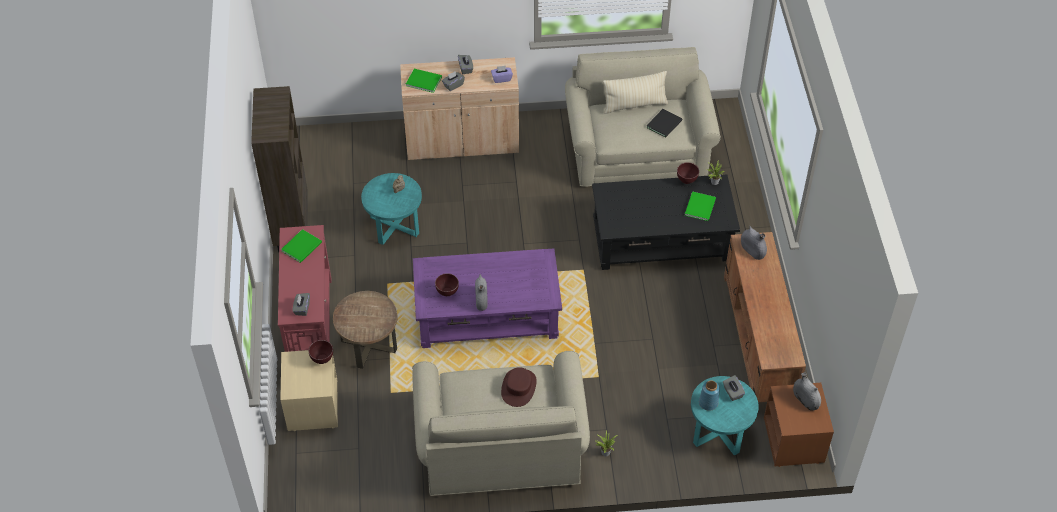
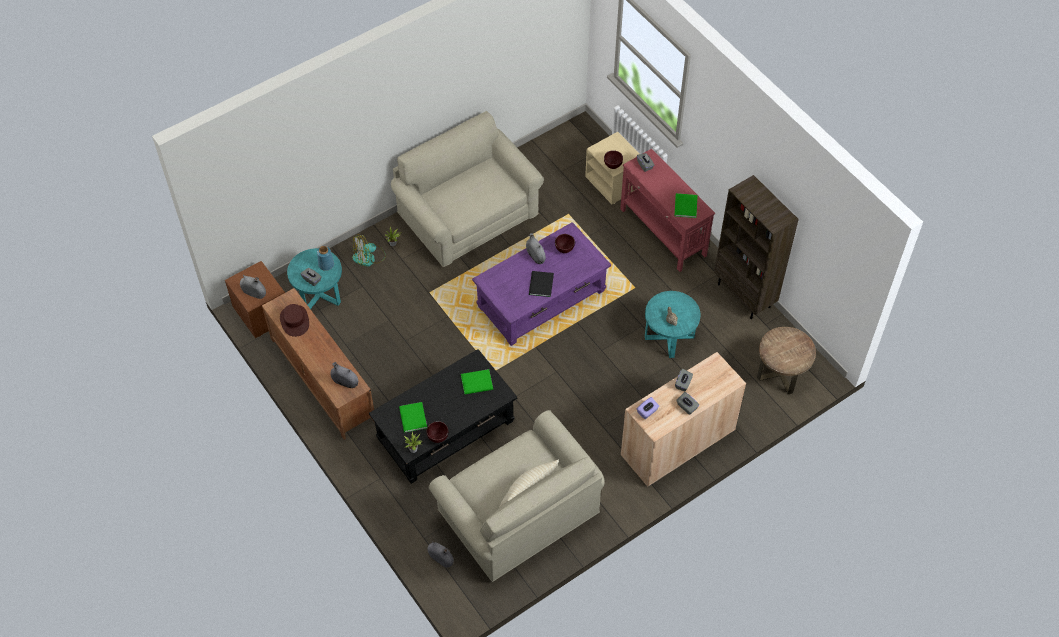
camera: 150 degrees right, 5 degrees up
brown side table [333,291,397,369] -> brown side table moved to [757,327,816,394]
green book [406,69,442,93] -> green book moved to [461,369,493,394]
brown hat [501,367,536,407] -> brown hat moved to [280,304,309,337]
black book [646,109,682,138] -> black book moved to [529,271,554,297]
none -> fan [352,234,386,266]
none -> grey vase [427,542,454,568]

